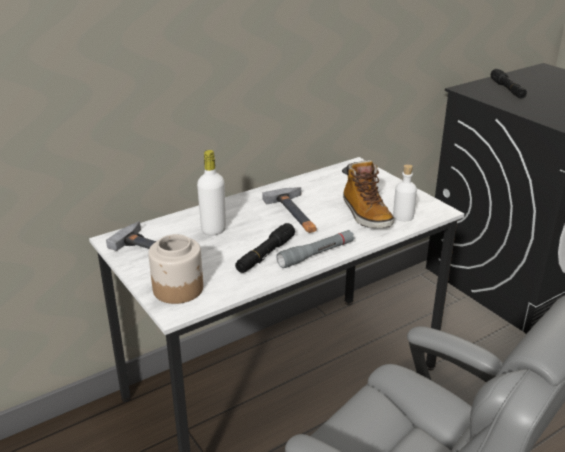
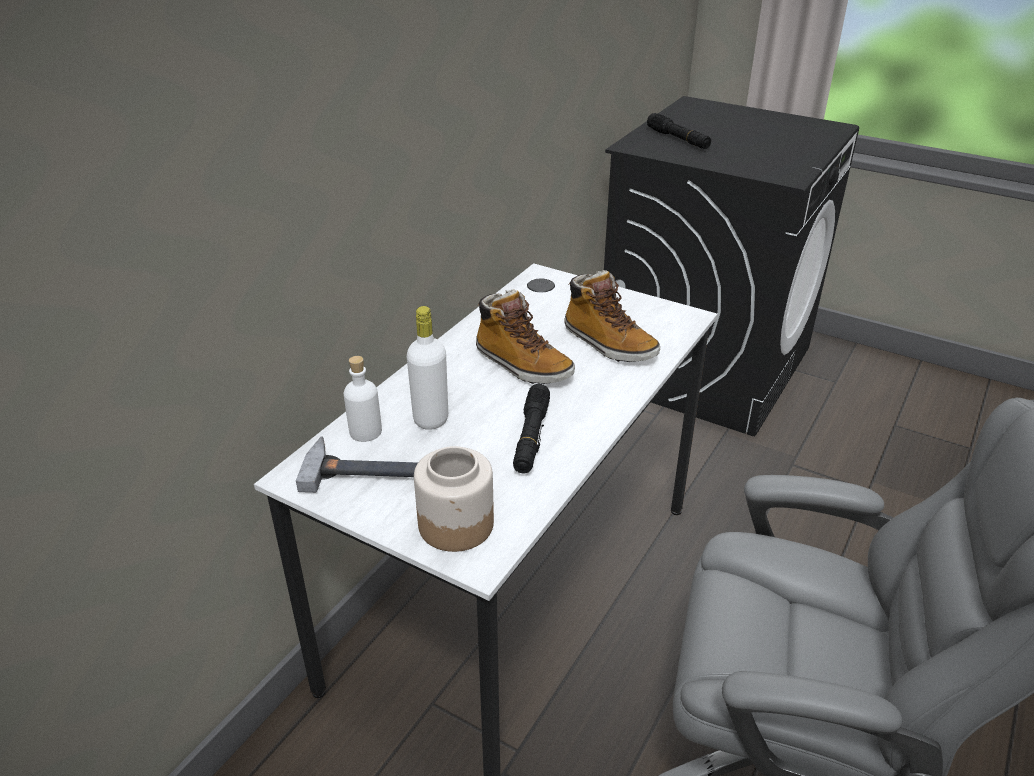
camera: 25 degrees left, 5 degrees up
hammer [263,187,317,233] -> boot [476,290,575,384]
grey flashlight [277,230,354,268] -> none
white bottle [393,164,417,221] -> white bottle moved to [344,356,382,442]

